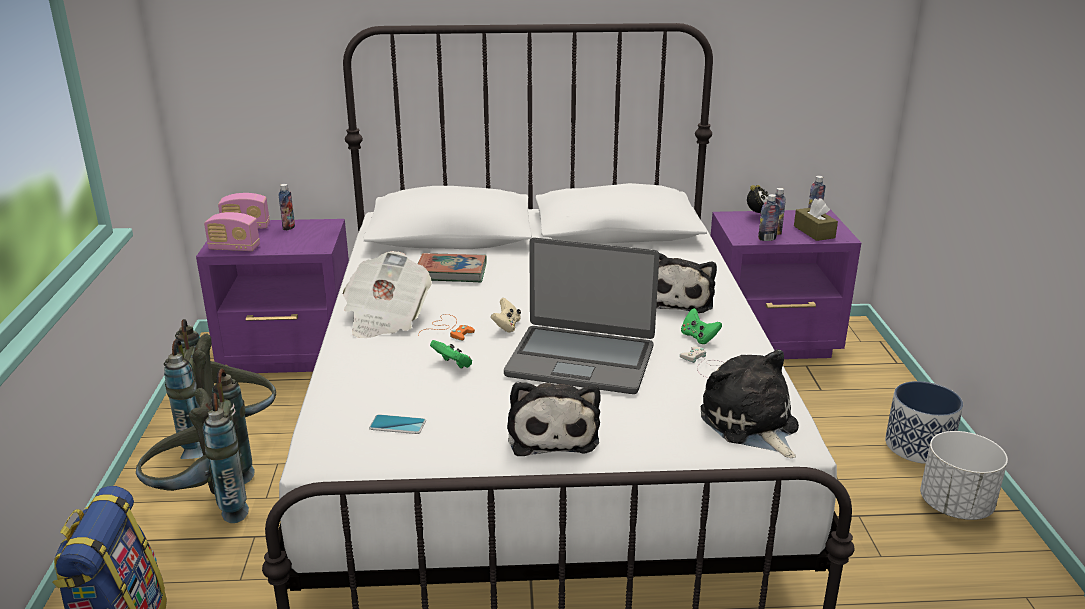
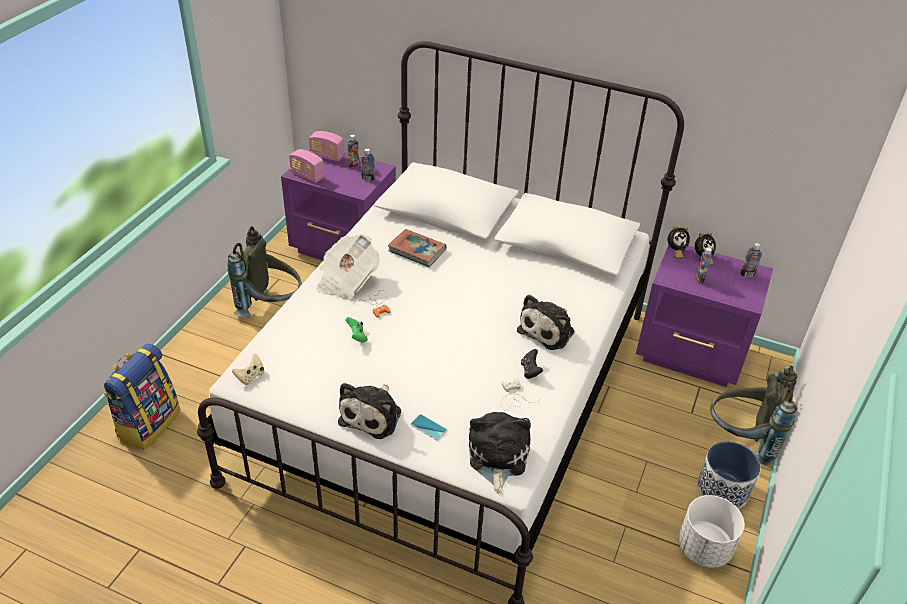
camera: 25 degrees right, 15 degrees up
grey backpack [136,368,255,523] -> grey backpack moved to [710,366,797,465]
phone [369,414,426,434] -> phone moved to [410,414,448,441]
beige game controller [491,298,521,333] -> beige game controller moved to [232,354,264,385]
laptop [504,237,659,394] -> none
green game controller [681,308,722,344] -> black game controller [521,349,543,379]
bottle [758,194,780,241] -> bottle moved to [361,148,375,181]
brown tissue box [794,198,838,241] -> none
none -> alarm clock [668,225,690,258]

